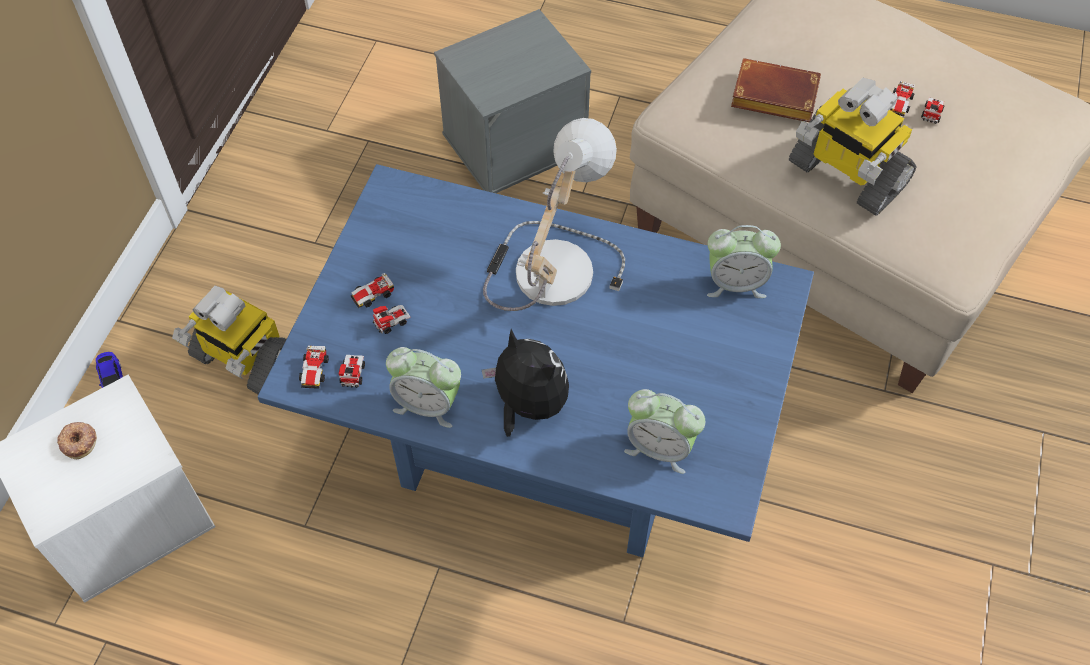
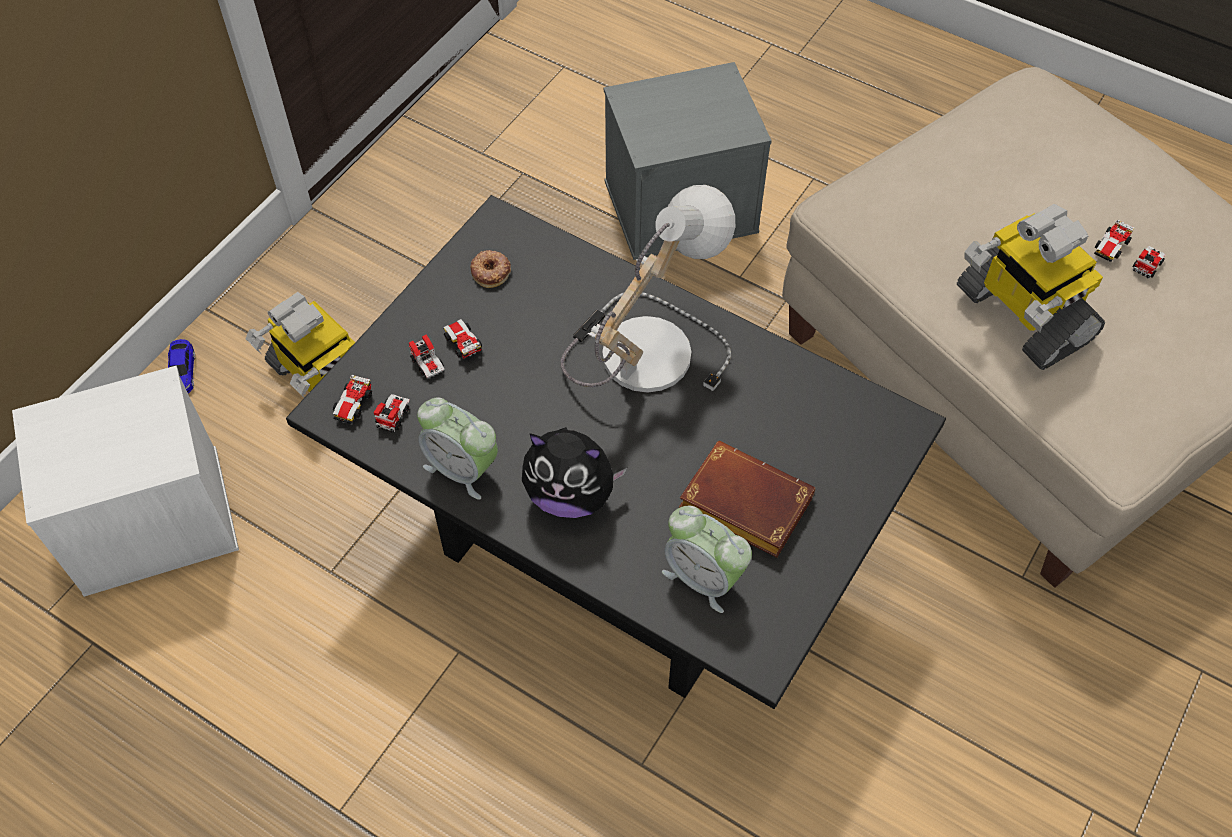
camera: 15 degrees right, 0 degrees up
donut [57,422,97,459] -> donut moved to [470,250,511,288]
blue coffee table [257,164,814,557] -> black coffee table [286,195,946,709]
toy car [351,273,411,334] -> toy car turned 75 degrees clockwise [409,319,482,378]
plush toy [482,329,569,437] -> plush toy turned 135 degrees clockwise [522,427,627,518]
alarm clock [707,225,781,298] -> none
brown book [731,58,821,122] -> brown book moved to [678,441,816,558]

